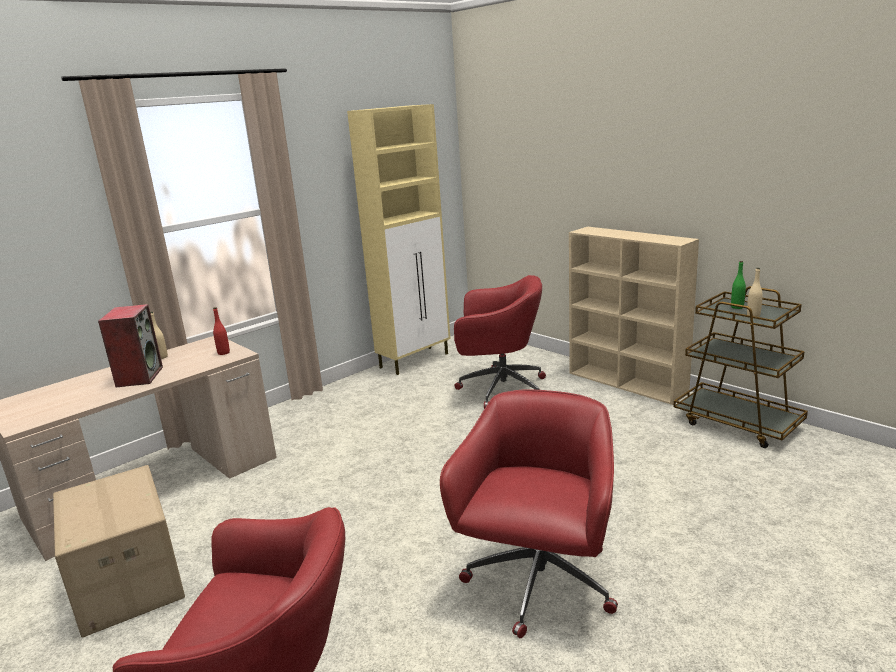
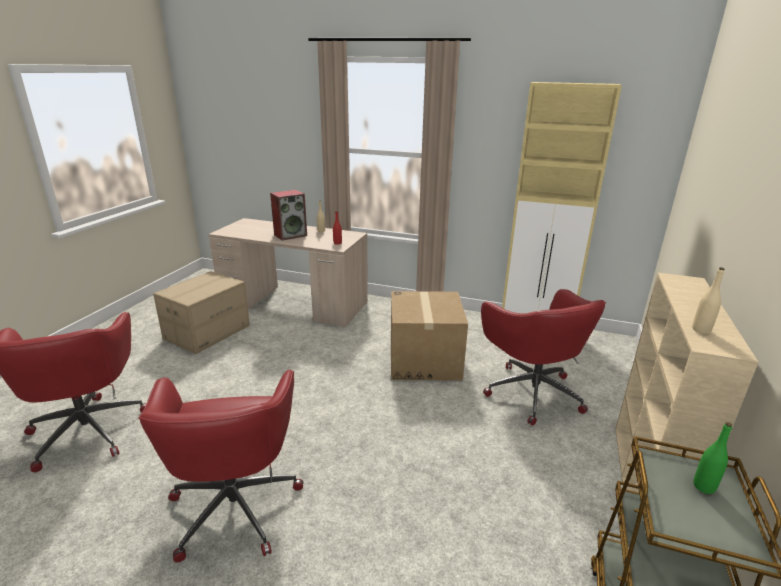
camera: 60 degrees right, 5 degrees up
red office chair [440,389,618,638] -> red office chair turned 90 degrees clockwise [138,370,304,562]
beige bottle [747,268,763,317] -> beige bottle moved to [692,267,725,334]
none -> cardboard box [391,291,468,381]

